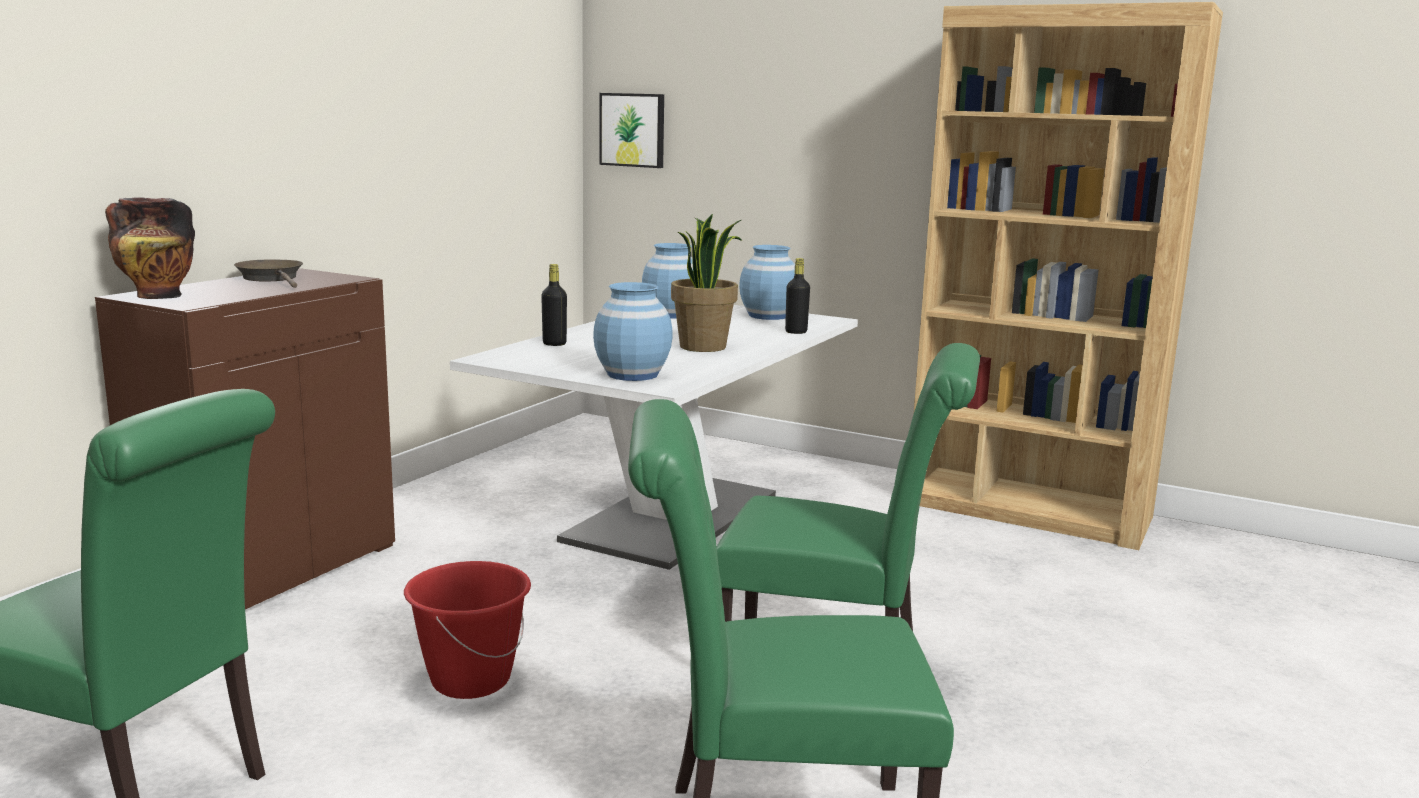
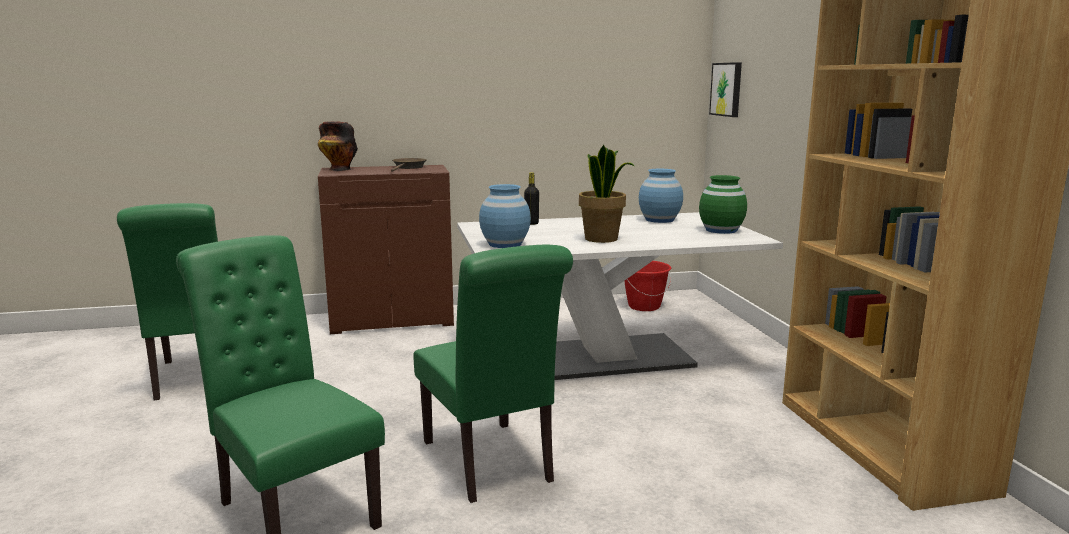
camera: 50 degrees right, 0 degrees up
red bucket [404,561,531,699] -> red bucket moved to [625,261,671,311]
blue vase [739,245,795,320] -> green vase [699,175,747,234]
black bottle [785,258,810,334] -> none

